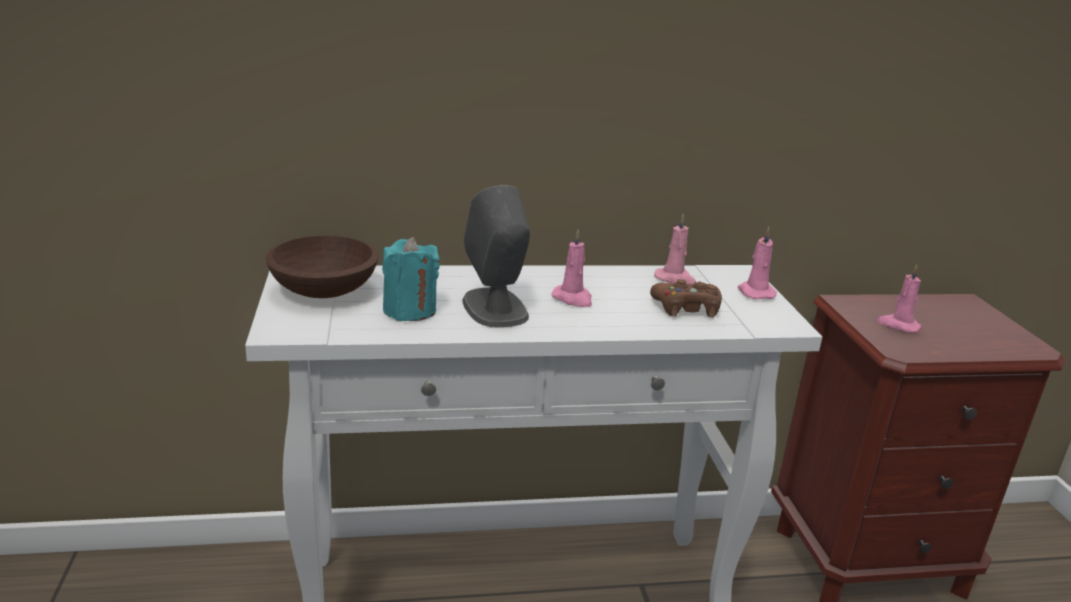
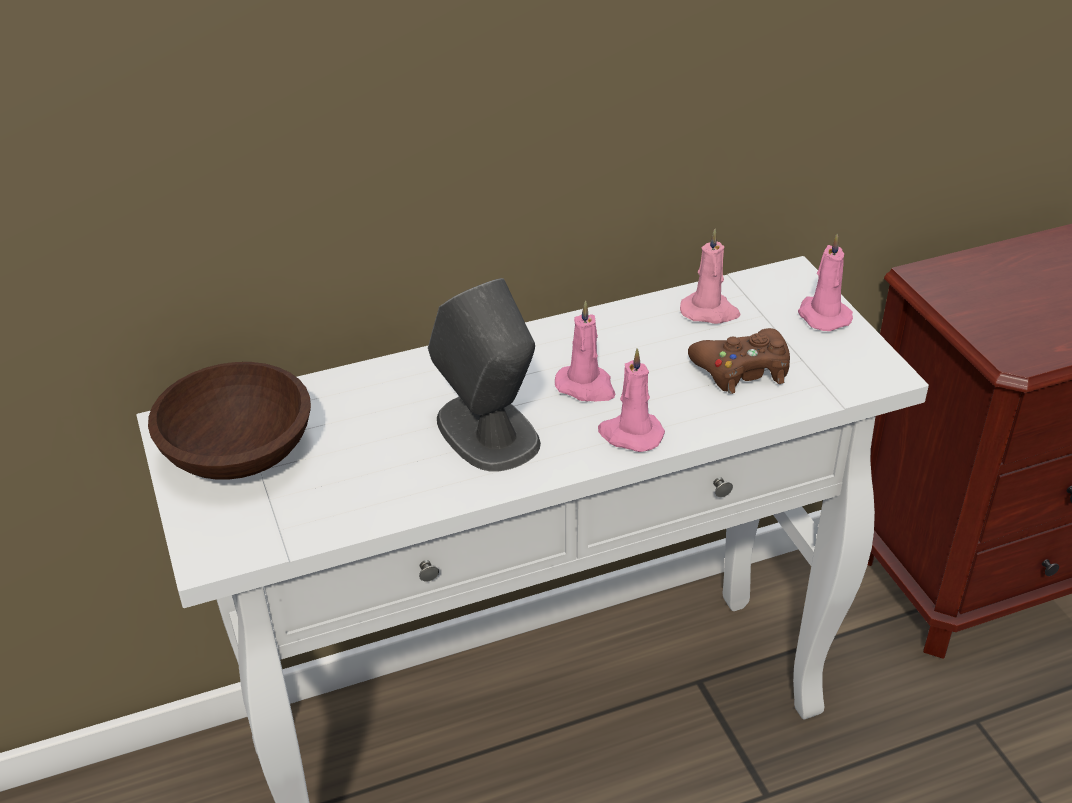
camera: 10 degrees left, 15 degrees up
turquoise candle [382,237,440,321] -> none
pink candle [877,264,921,333] -> pink candle moved to [598,349,665,452]

